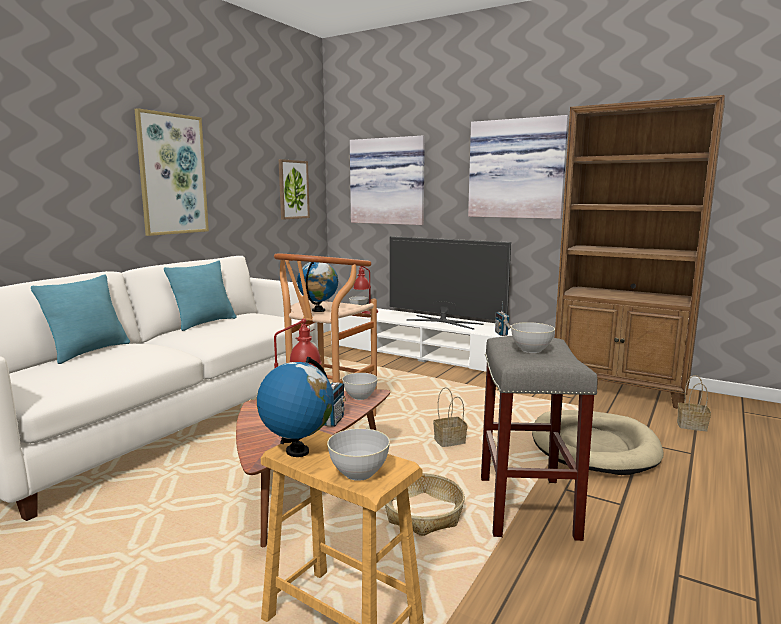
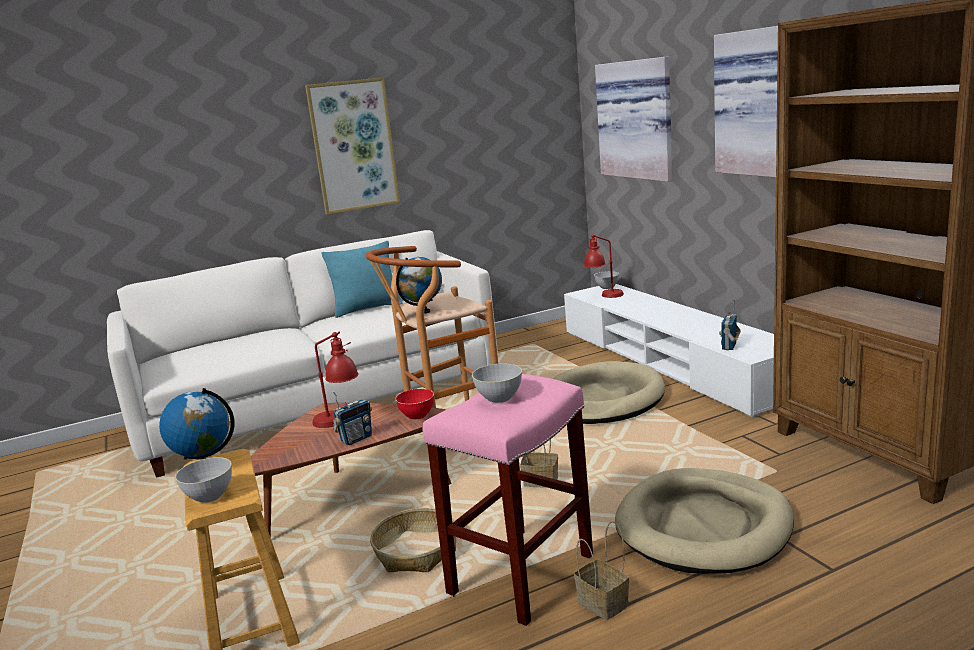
camera: 35 degrees right, 5 degrees up
turquoise pillow [31,274,130,364] -> none
picture [278,159,310,220] -> none
grey bowl [342,373,378,400] -> red bowl [396,389,434,420]
television [389,236,511,330] -> none
grey stool [481,336,598,541] -> pink stool [423,374,593,626]
basket [677,375,711,431] -> basket moved to [574,521,629,620]
none -> beige dog bed [553,361,665,424]

